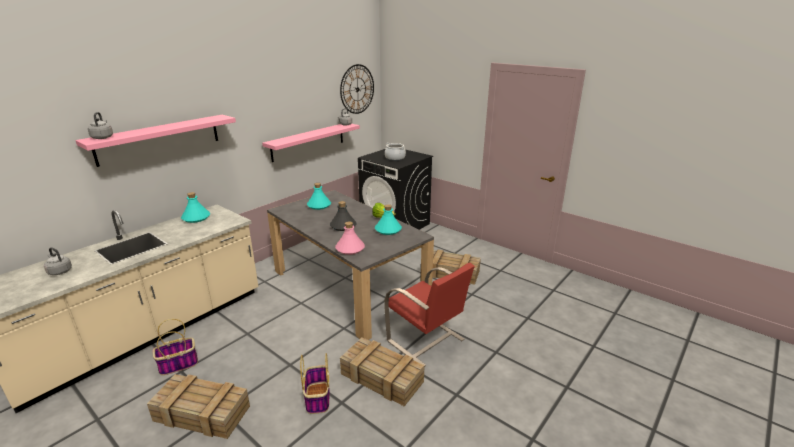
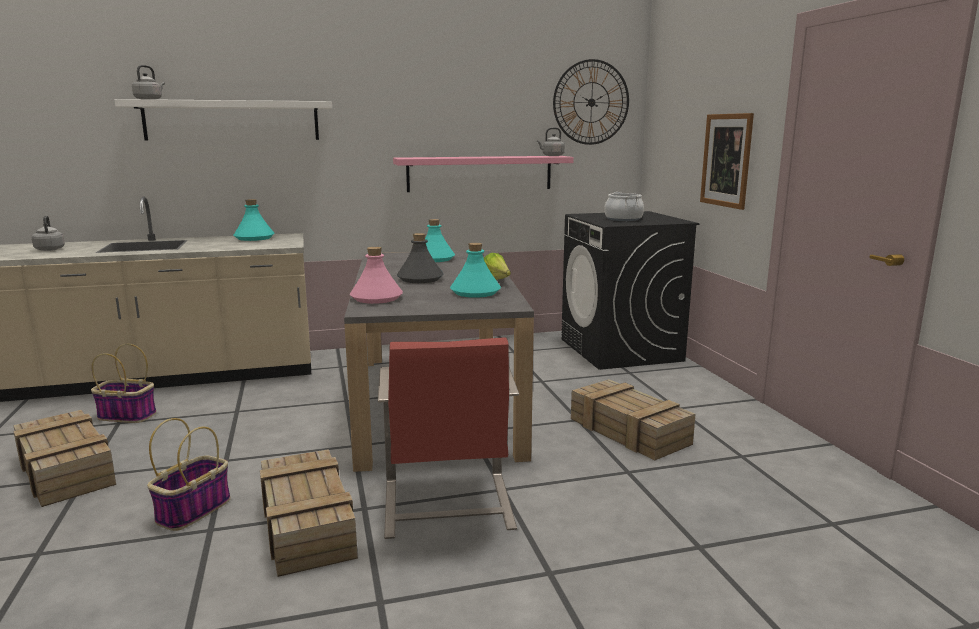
camera: 35 degrees right, 10 degrees down
pink shelf [75,115,236,167] -> white shelf [114,99,332,140]
none -> picture [700,113,754,210]

